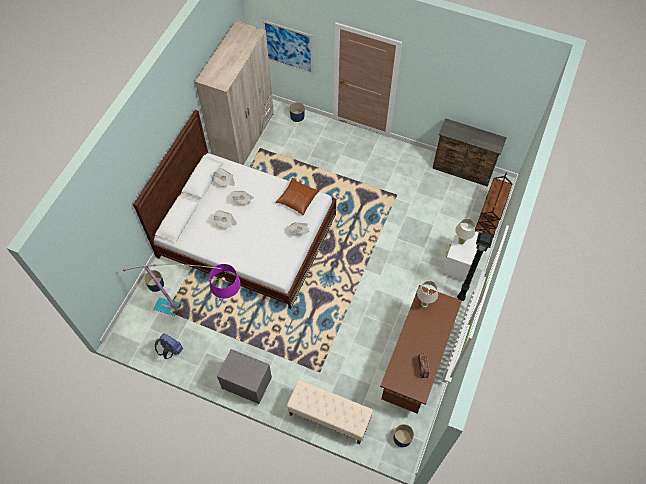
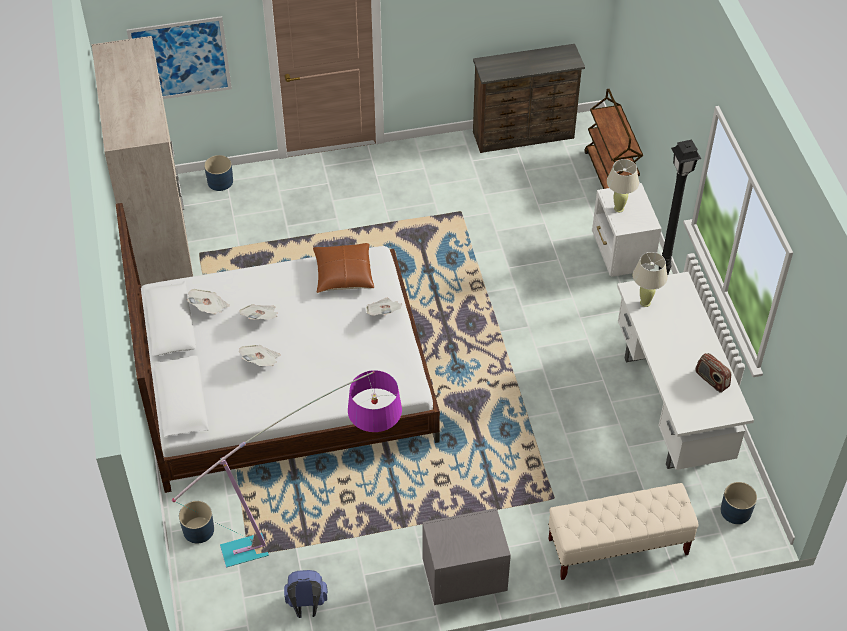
camera: 35 degrees left, 10 degrees down
brown desk [380,285,462,413] -> white desk [617,272,754,470]

